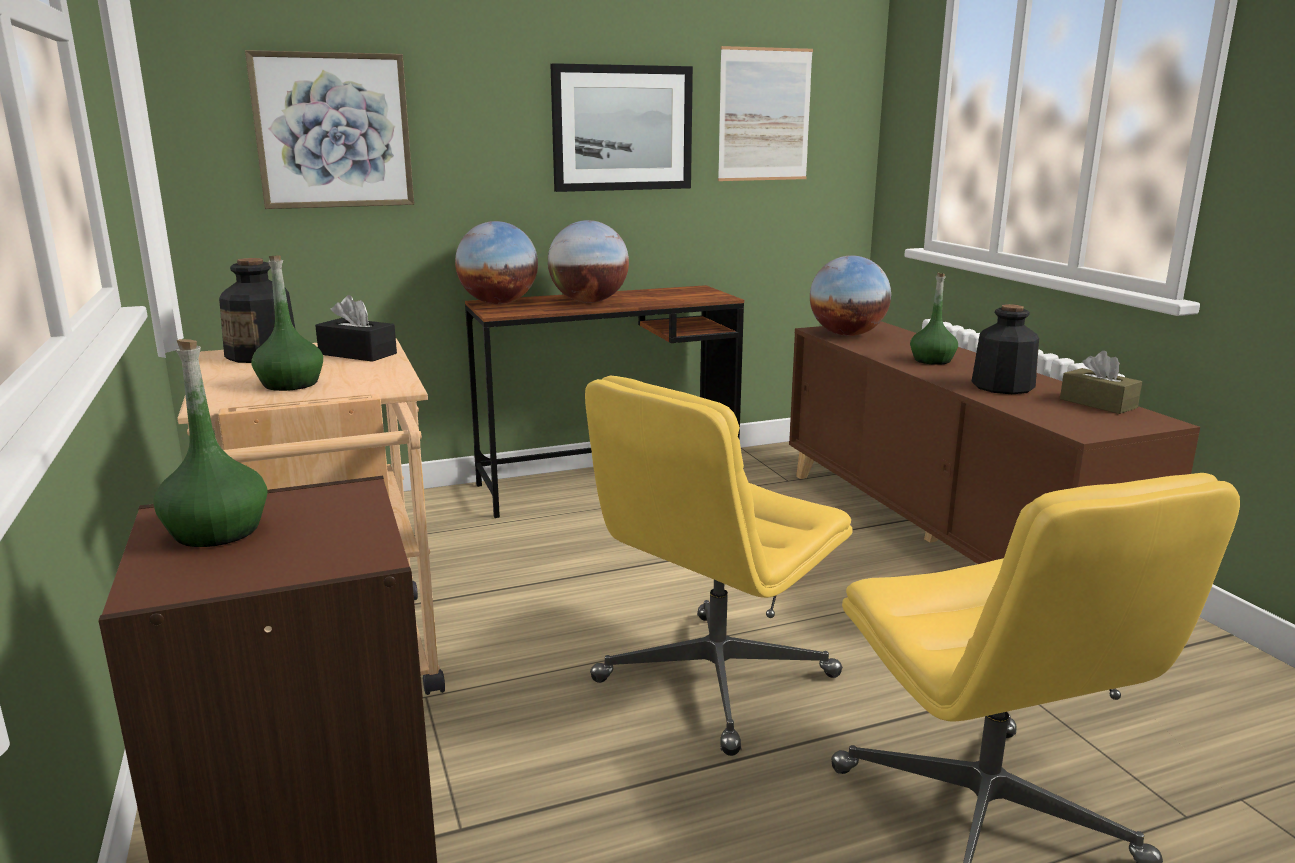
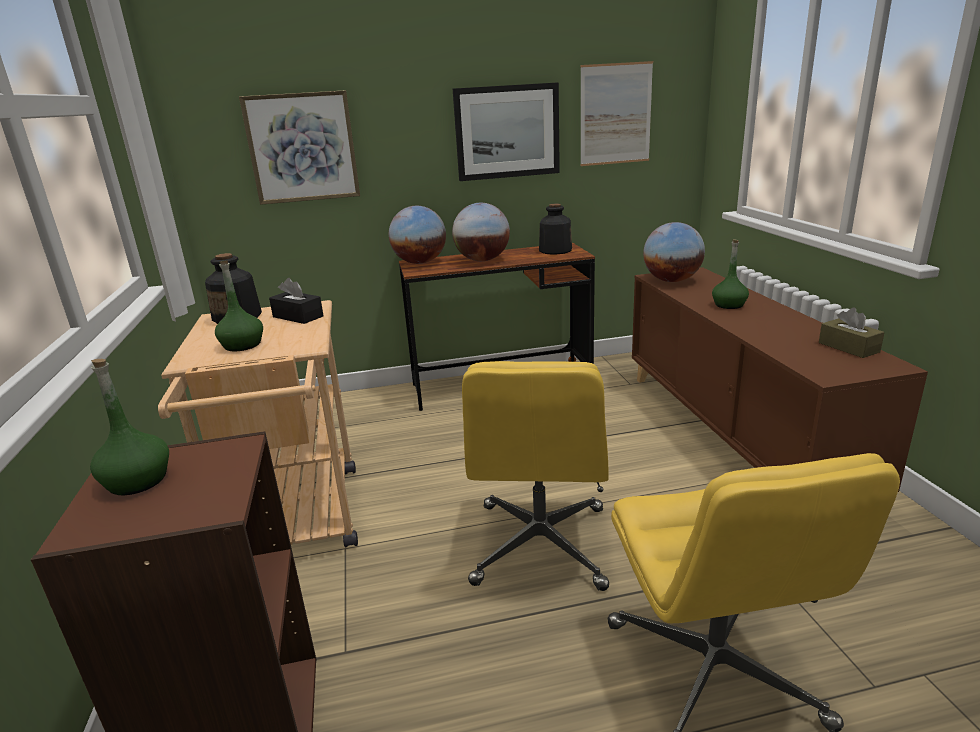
camera: 10 degrees right, 5 degrees up
yellow office chair [585,376,853,756] -> yellow office chair turned 45 degrees counterclockwise [462,361,609,591]
bottle [971,304,1039,394] -> bottle moved to [539,203,572,255]

